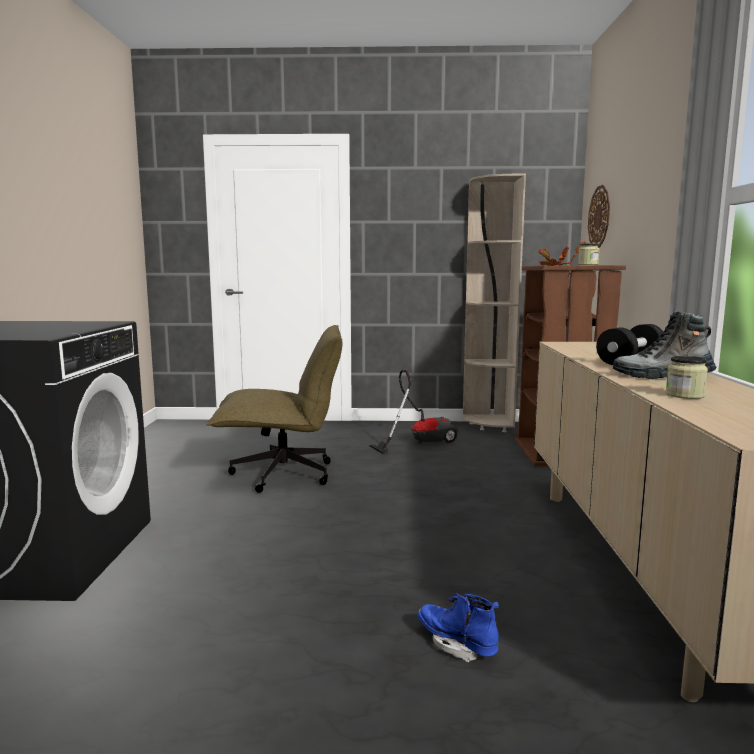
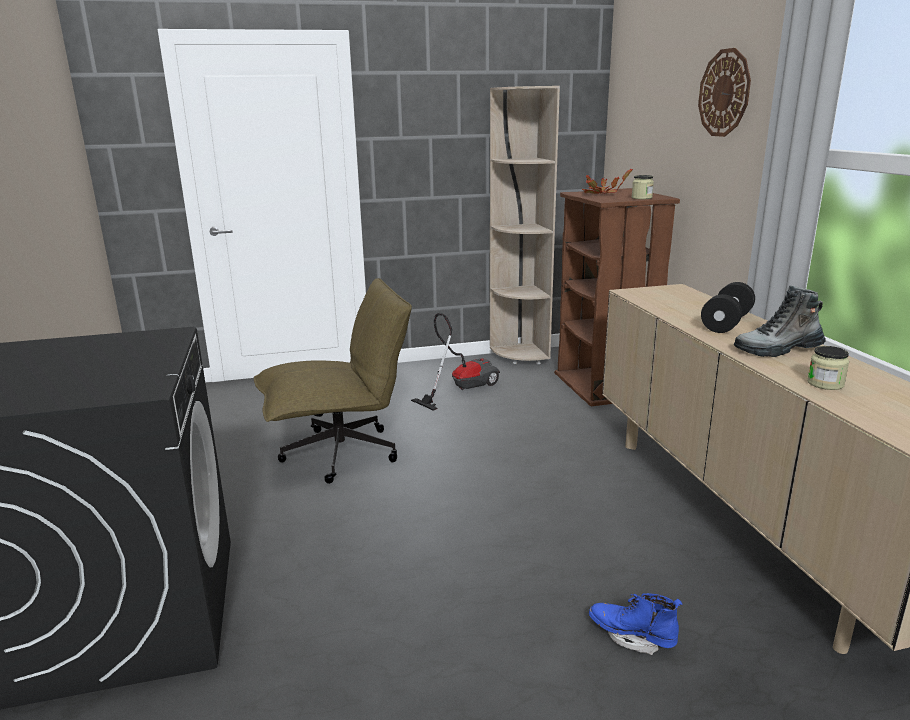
camera: 15 degrees left, 10 degrees up
wall clock [588,185,610,248] -> wall clock moved to [698,48,751,137]

